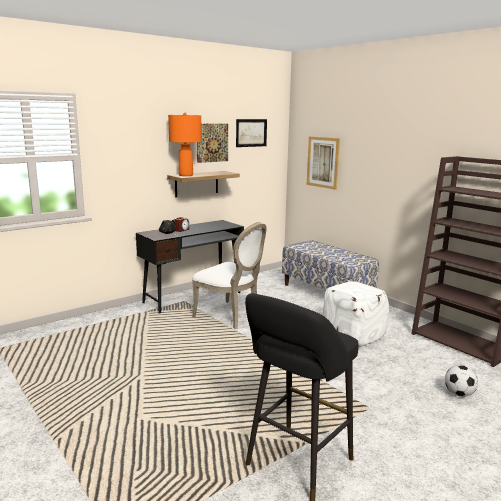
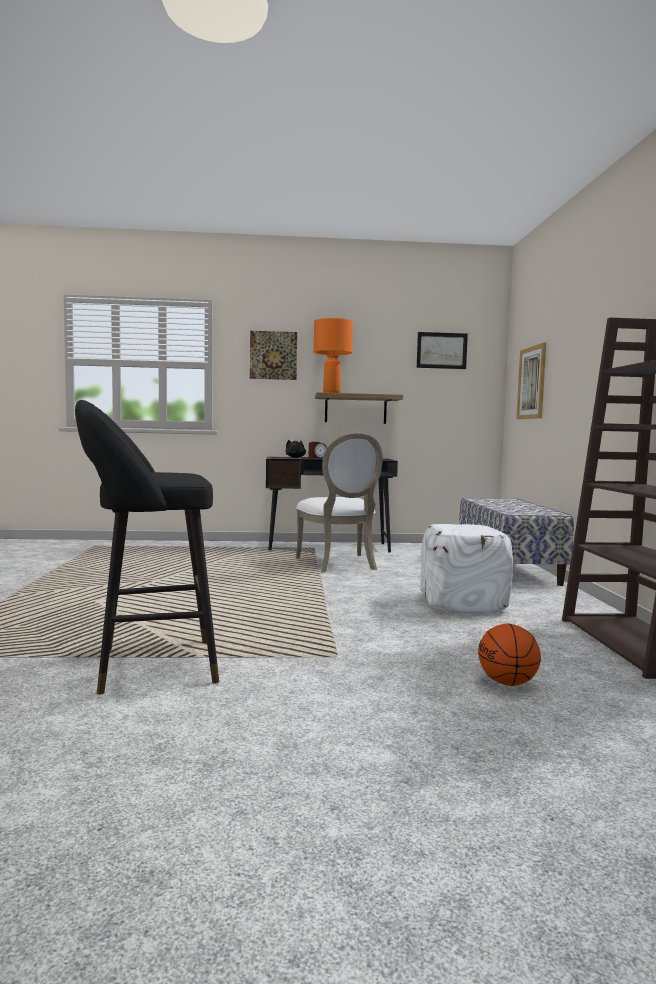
camera: 35 degrees right, 10 degrees down
picture [197,124,228,163] -> picture moved to [250,331,297,380]
football [445,365,478,397] -> basketball [478,624,541,686]

